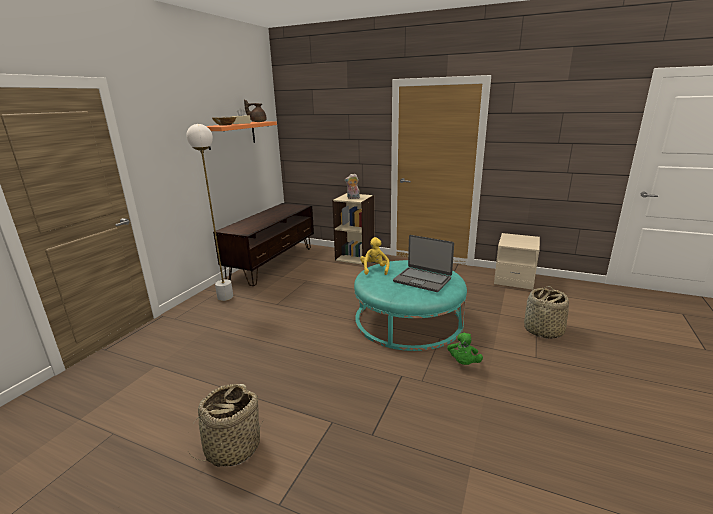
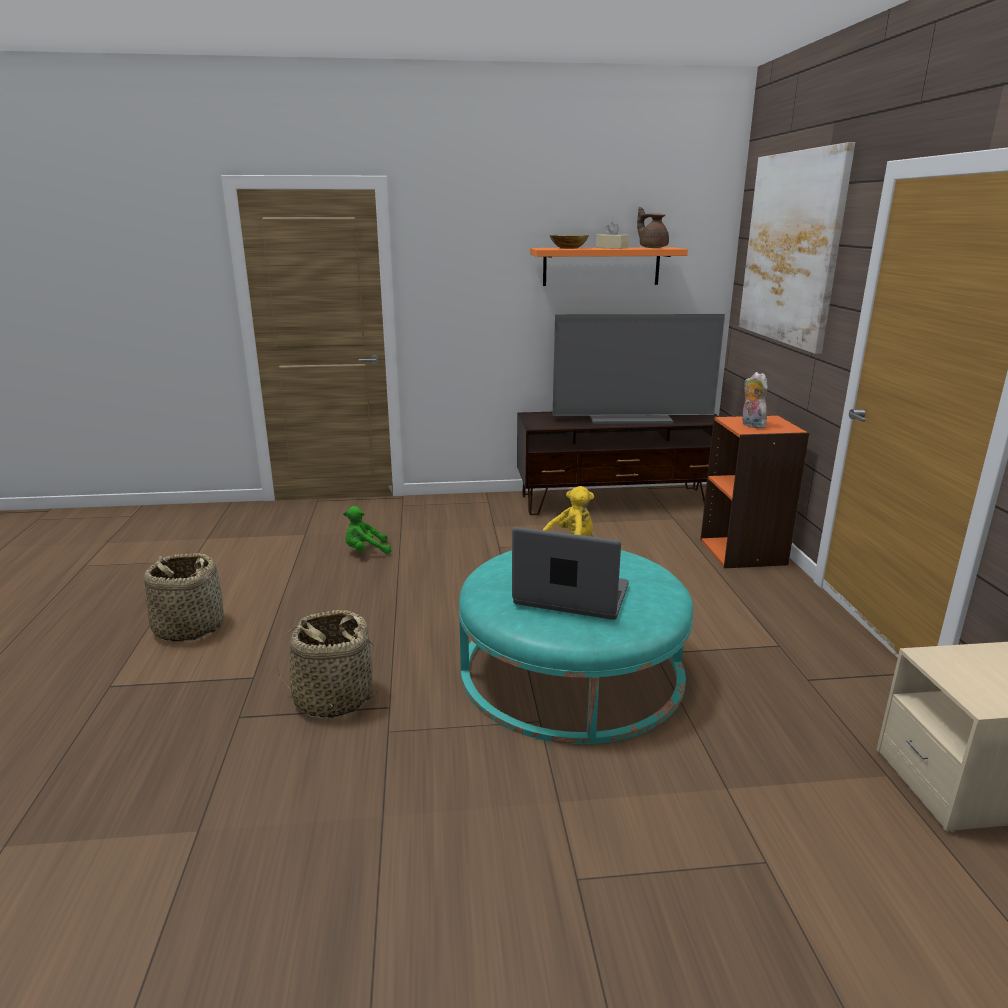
camera: 60 degrees right, 0 degrees up
white floor lamp [186,124,233,301] -> none
beige bookcase [332,193,374,265] -> orange bookcase [701,415,809,568]
laptop [393,235,454,292] -> laptop turned 105 degrees clockwise [512,527,629,620]
green plush toy [447,333,483,365] -> green plush toy moved to [343,506,391,554]
basket [524,286,569,339] -> basket moved to [276,610,381,718]
none -> television [553,314,725,424]
none -> picture [739,142,855,354]

